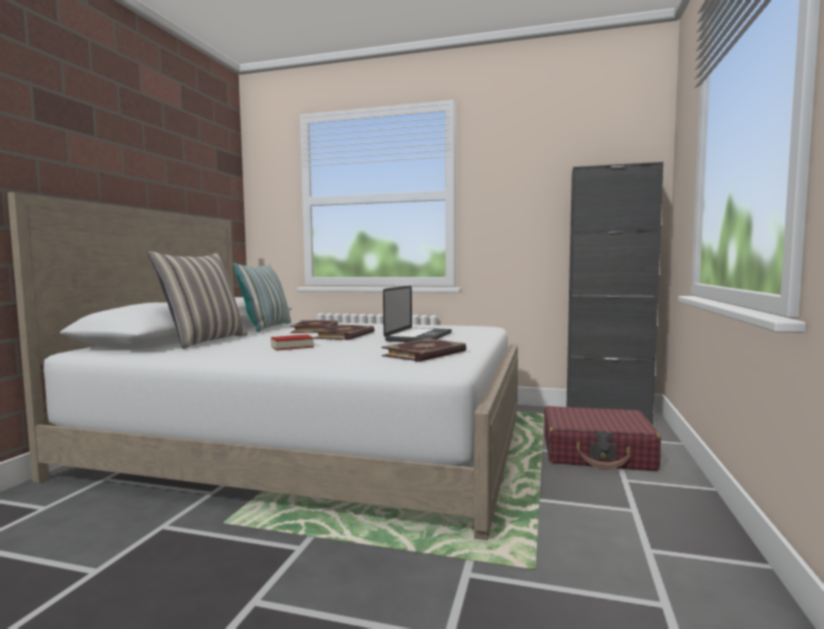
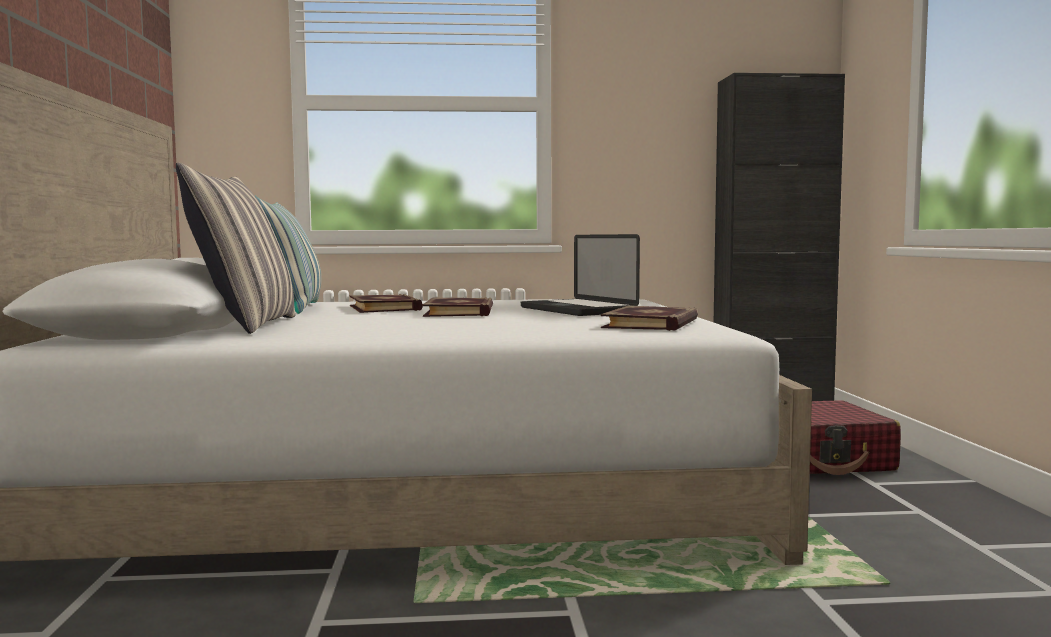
camera: 20 degrees left, 0 degrees up
book [271,335,314,351] -> none
laptop [383,286,452,342] -> laptop turned 150 degrees clockwise [521,234,640,316]

